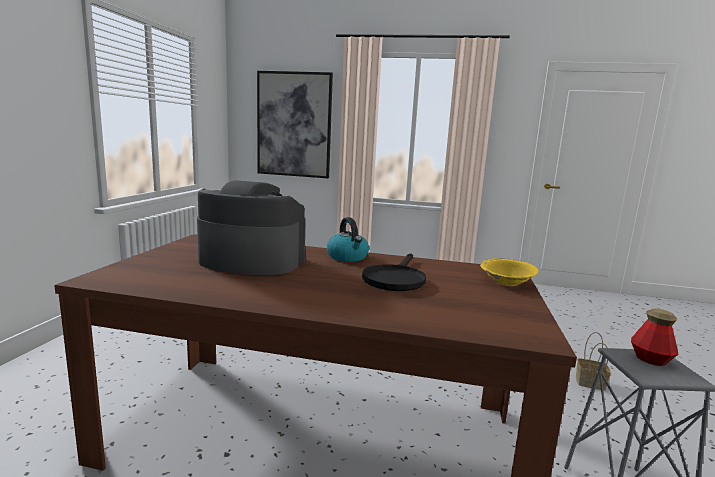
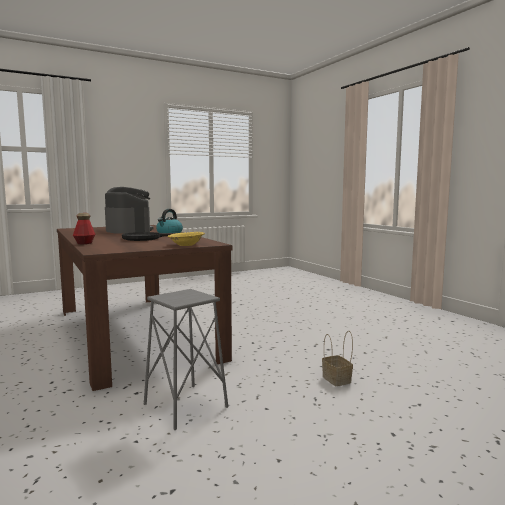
camera: 50 degrees right, 5 degrees down
picture [257,71,333,178] -> none
bottle [631,308,678,366] -> bottle moved to [73,213,95,244]

